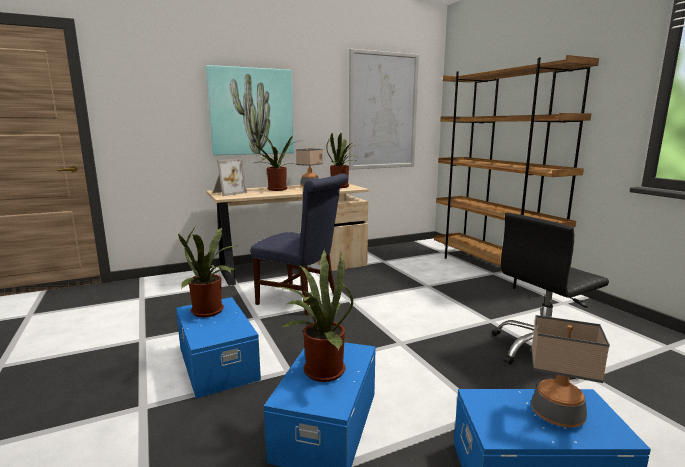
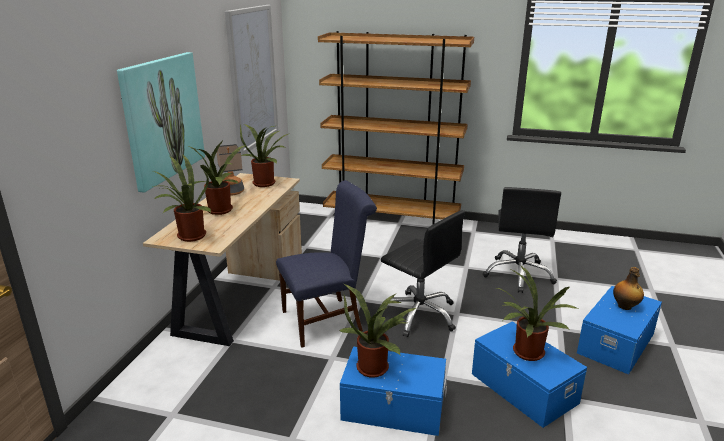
camera: 50 degrees left, 10 degrees up
picture frame [213,158,247,196] -> potted plant [152,155,211,242]
table lamp [531,315,610,428] -> bottle [613,267,644,310]
none -> black office chair [381,210,465,337]

